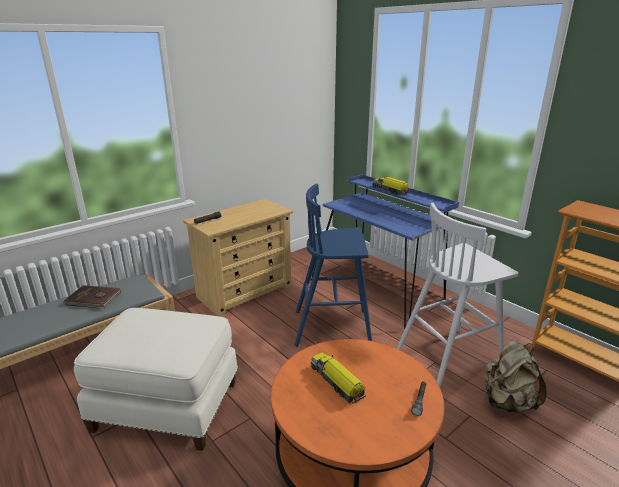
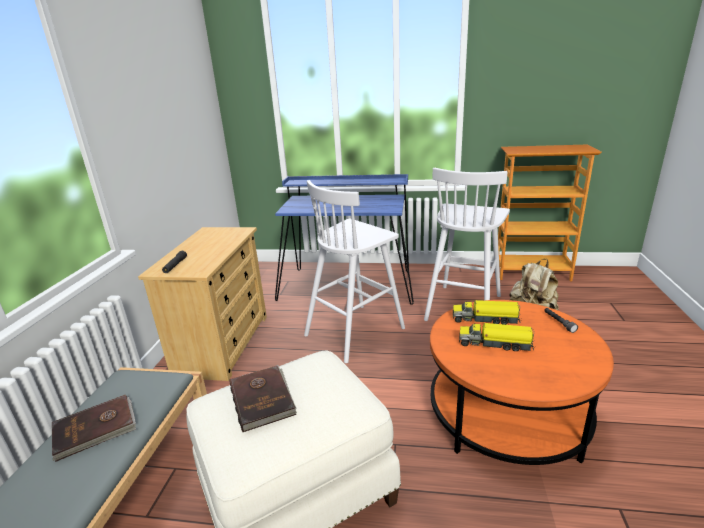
camera: 40 degrees left, 0 degrees up
blue stool [294,184,372,347] -> white stool [304,180,405,363]
toy truck [373,177,410,195] -> toy truck moved to [453,300,522,325]
none -> brown book [230,365,297,432]

